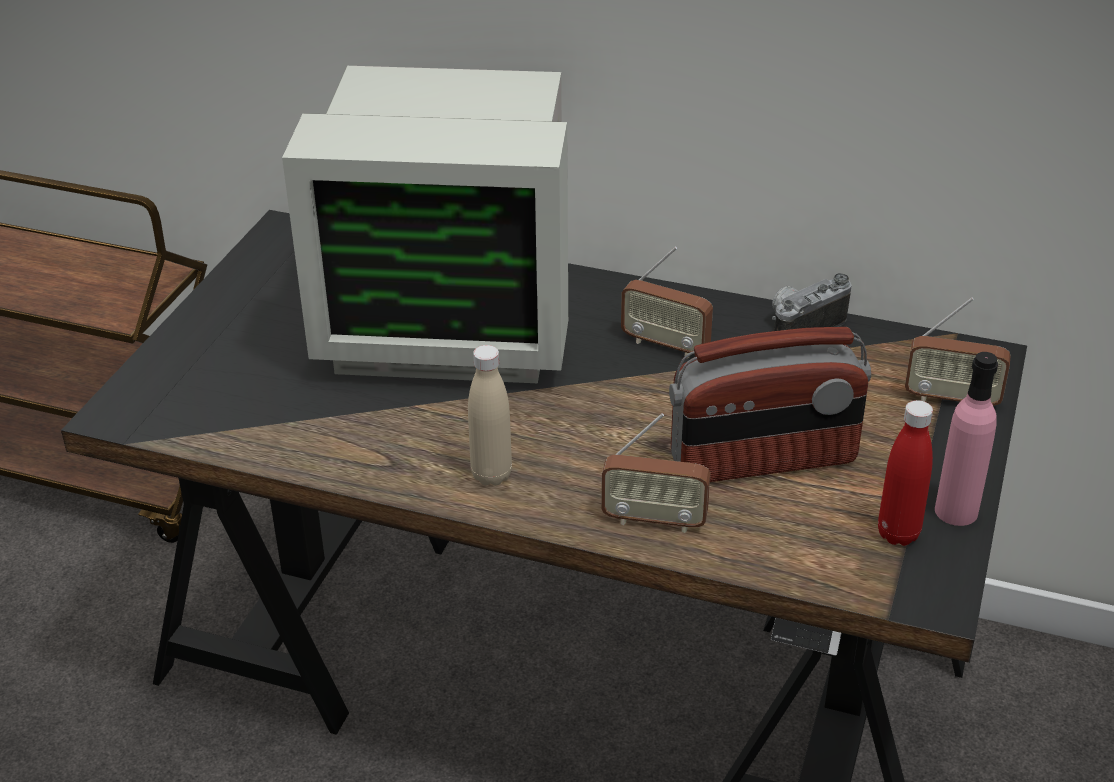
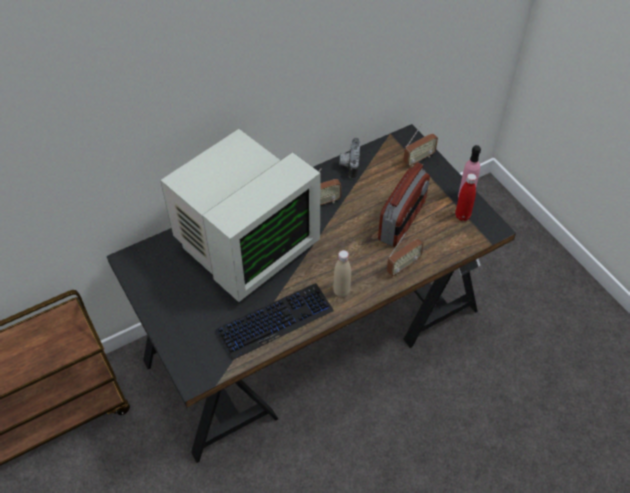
camera: 50 degrees left, 15 degrees up
none -> keyboard [216,283,334,360]

